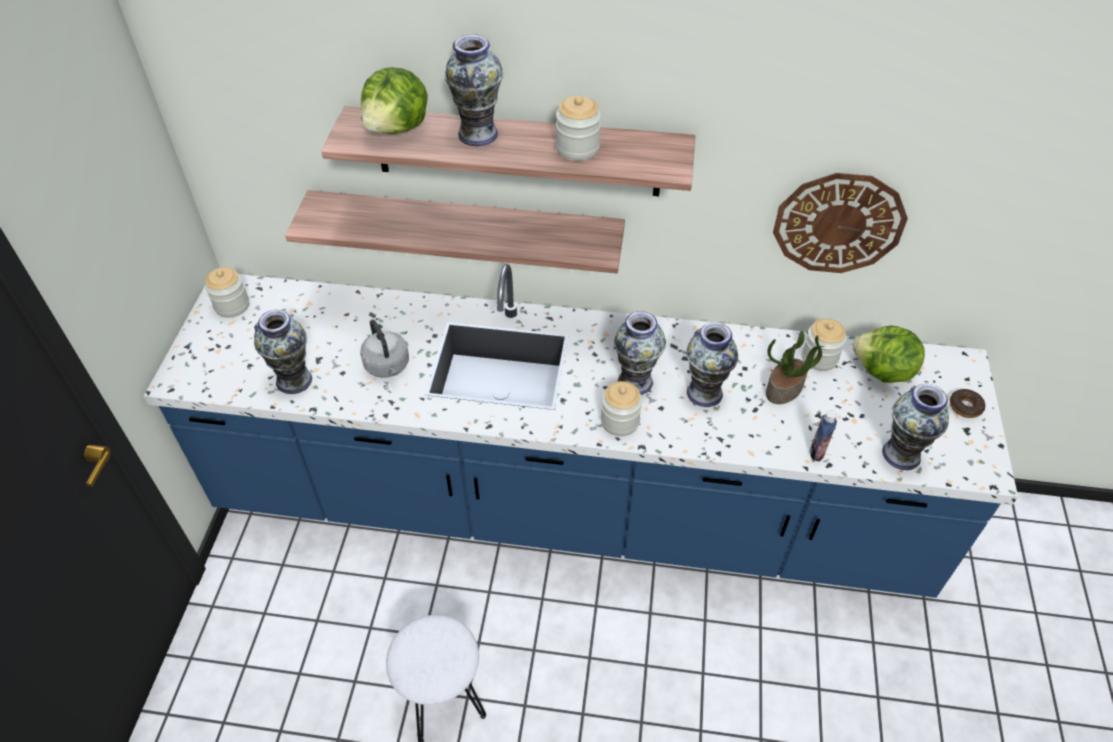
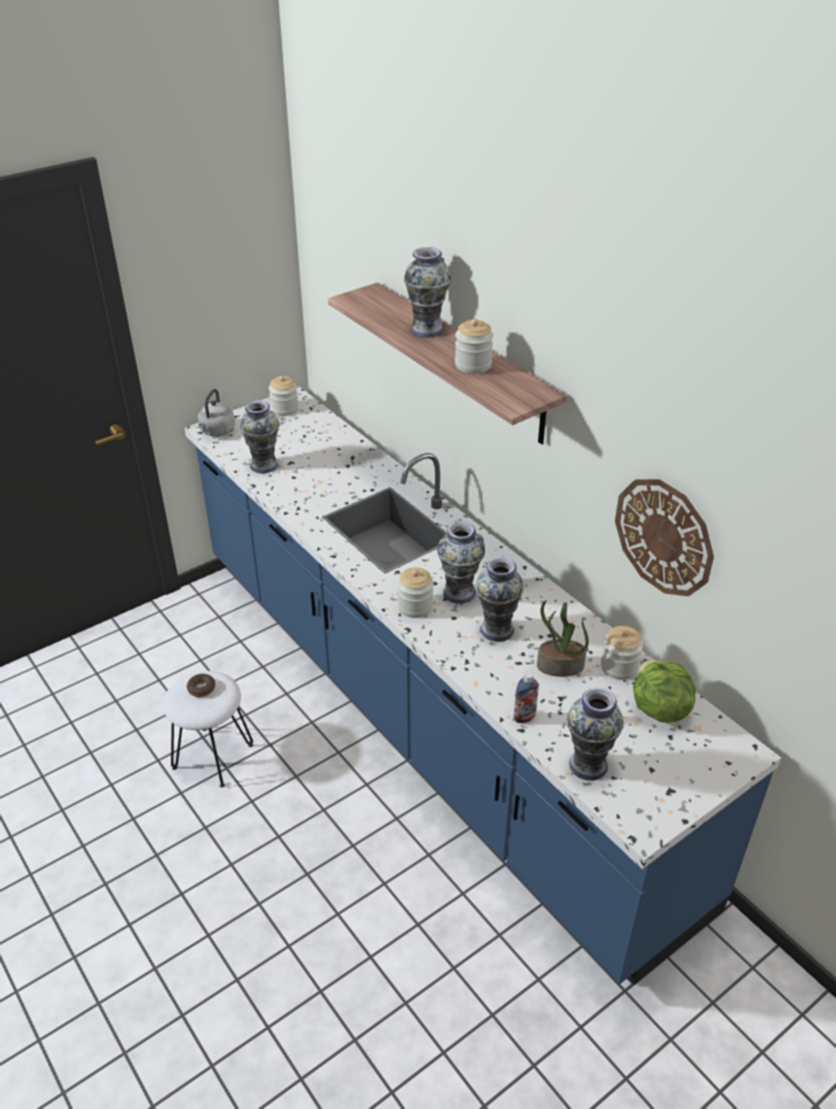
camera: 45 degrees right, 10 degrees down
shelf [285,190,625,273] -> none
grey kettle [360,319,409,378] -> grey kettle moved to [198,389,235,437]
lettuce [361,68,428,134] -> none
donut [950,389,985,418] -> donut moved to [187,674,215,697]

